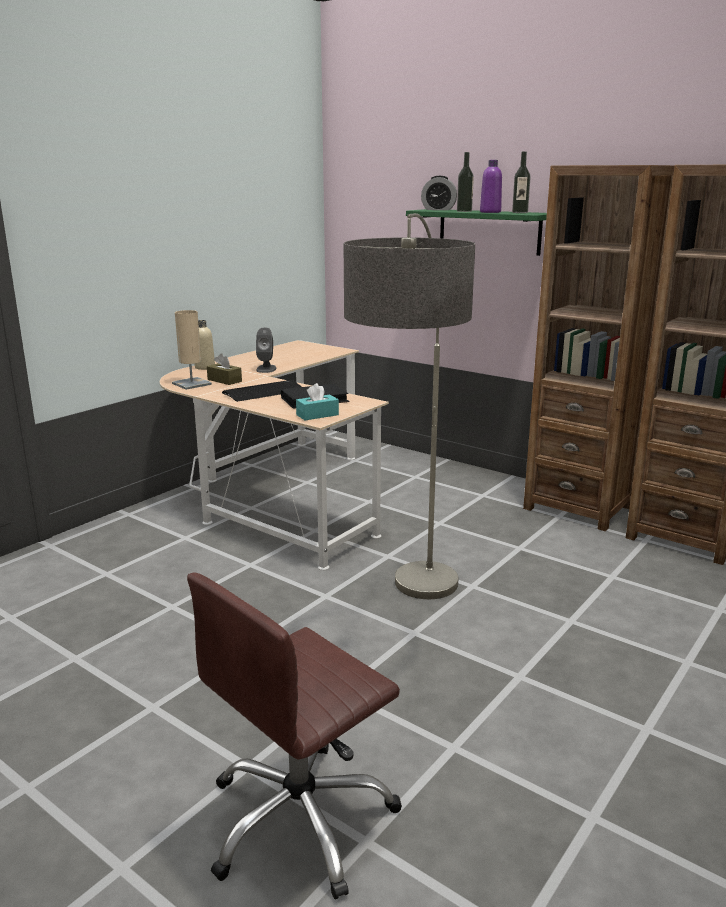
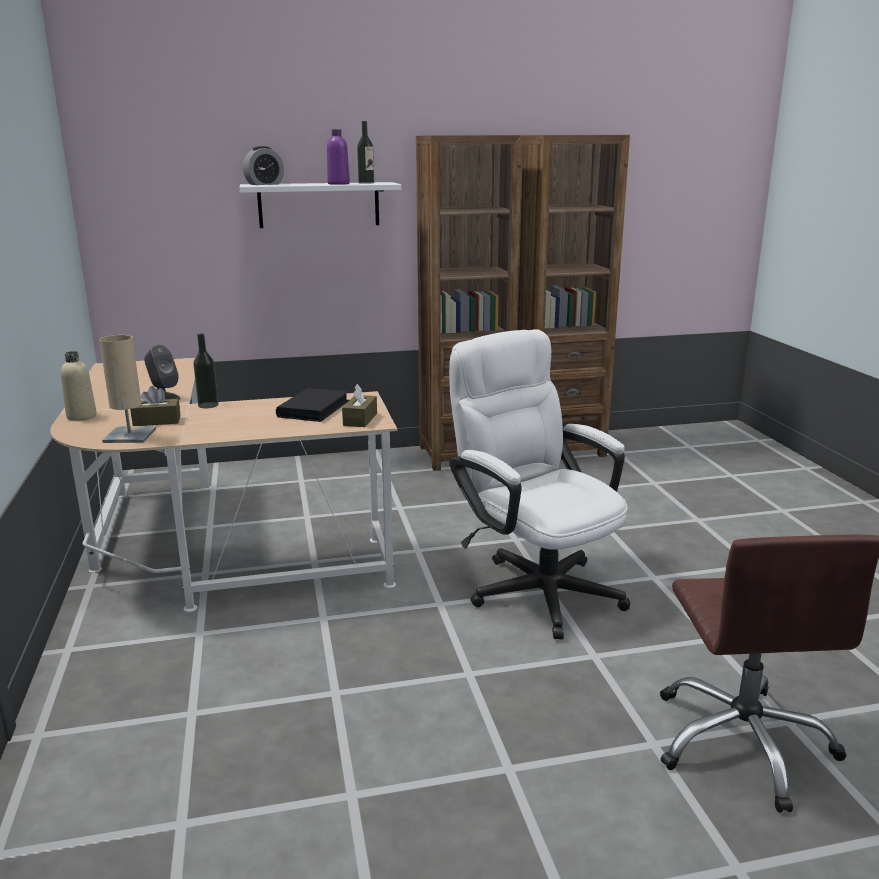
camera: 50 degrees left, 0 degrees up
keyboard [222,380,302,402] -> none
turquoise tissue box [296,383,339,420] -> brown tissue box [342,384,377,427]
floor lamp [343,213,475,599] -> white office chair [449,329,630,639]
green shelf [406,209,547,256] -> white shelf [240,182,401,228]
bottle [457,152,474,212] -> bottle moved to [193,333,219,409]

